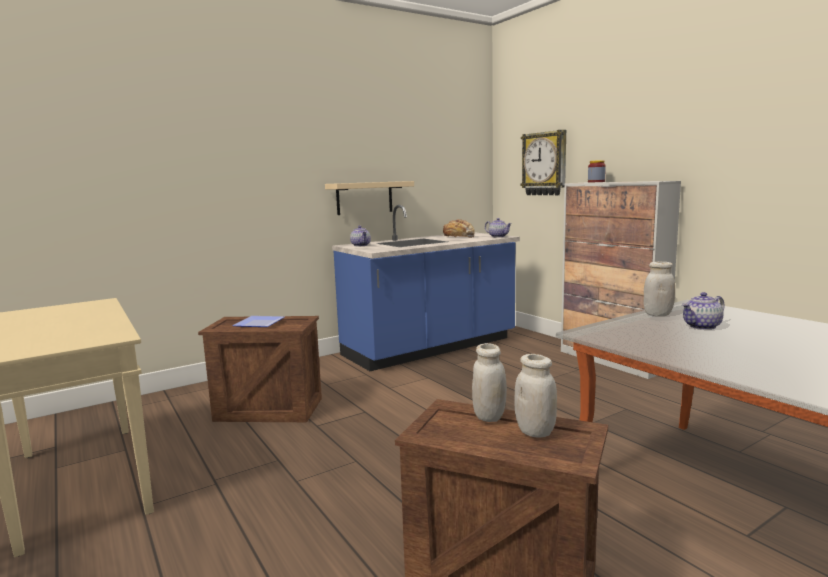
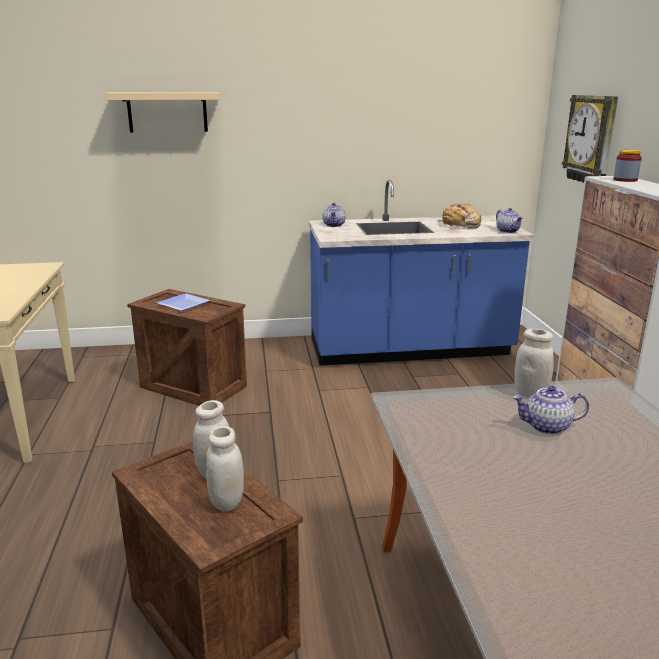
camera: 25 degrees right, 10 degrees up
beige shelf [325,181,414,215] -> beige shelf moved to [105,92,220,133]

